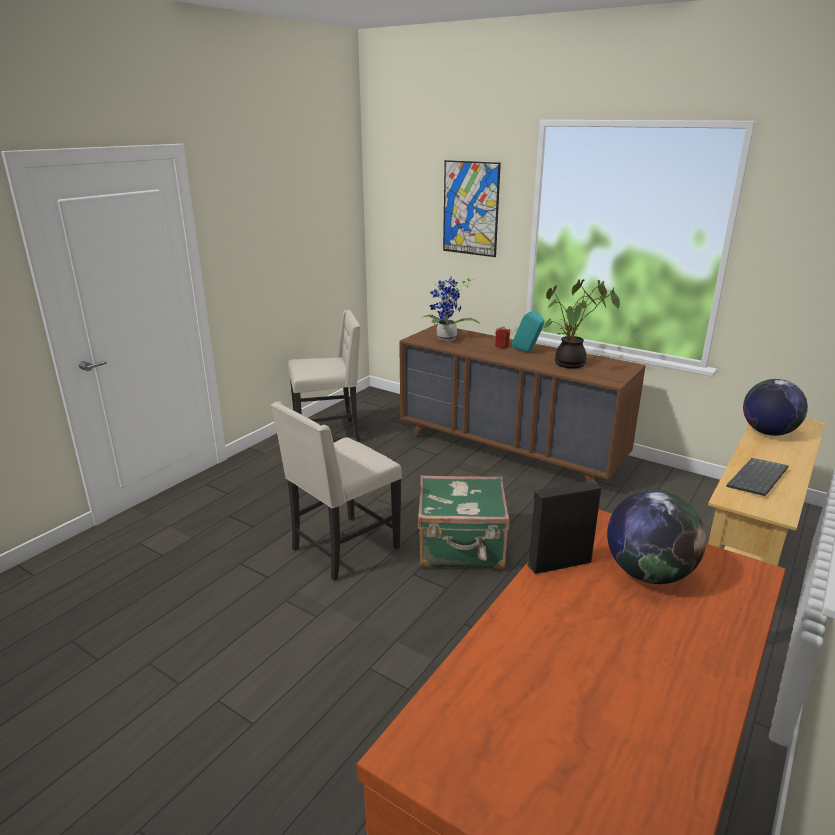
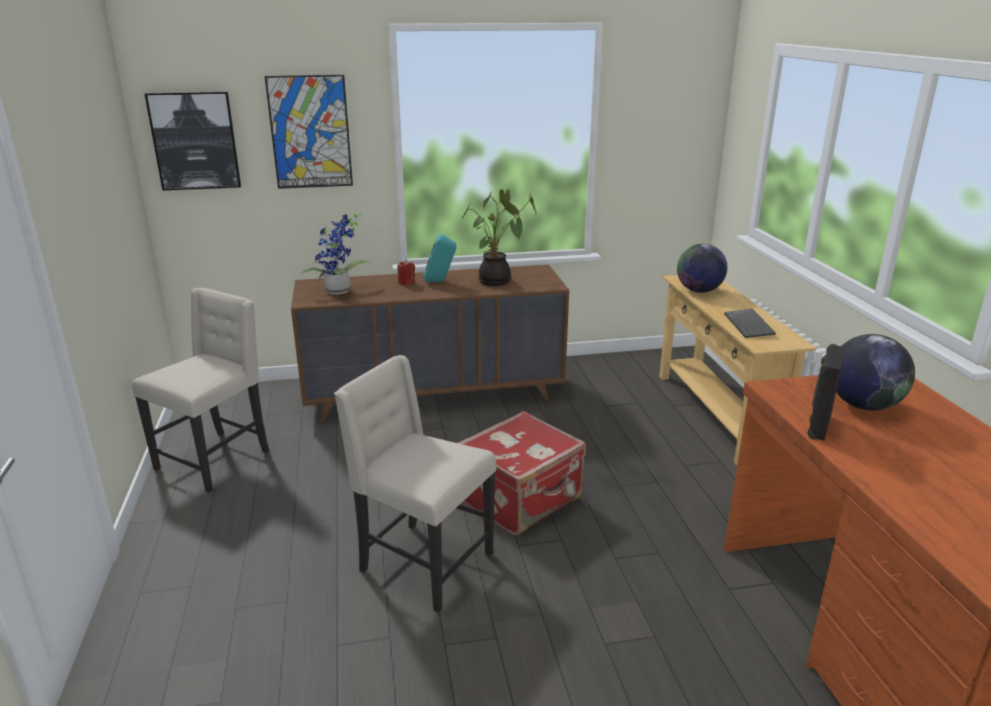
camera: 45 degrees left, 0 degrees up
beige chair [271,401,402,581] -> beige chair turned 120 degrees clockwise [334,355,496,613]
green suitcase [418,475,510,569] -> red suitcase [458,411,586,535]
none -> picture [145,91,241,191]

